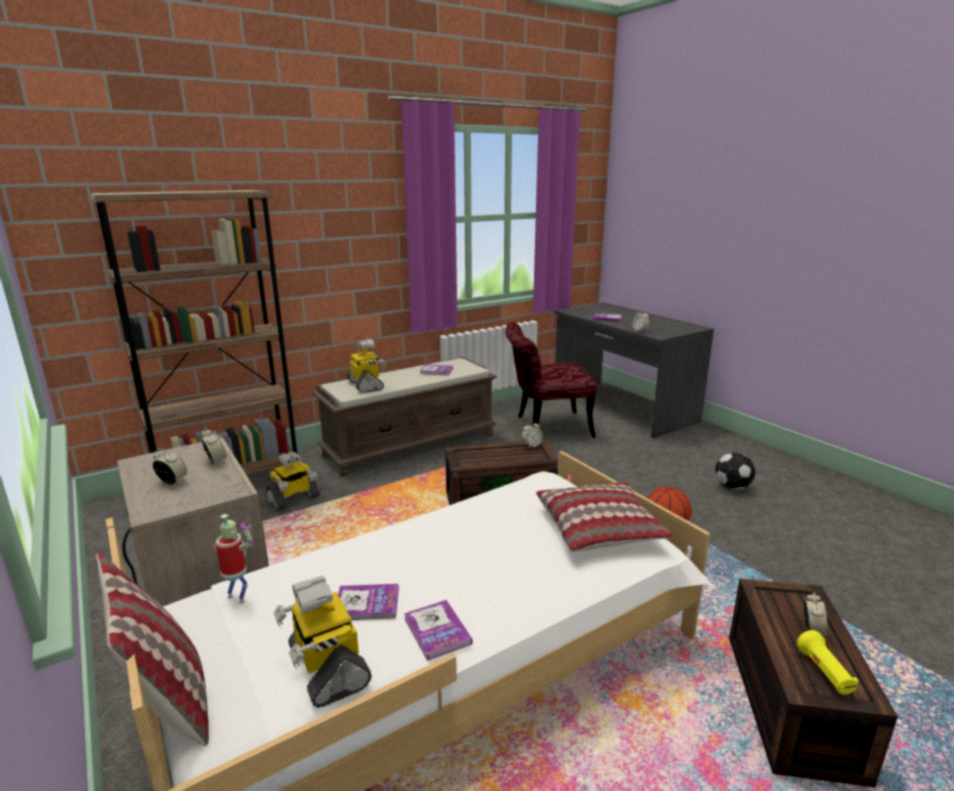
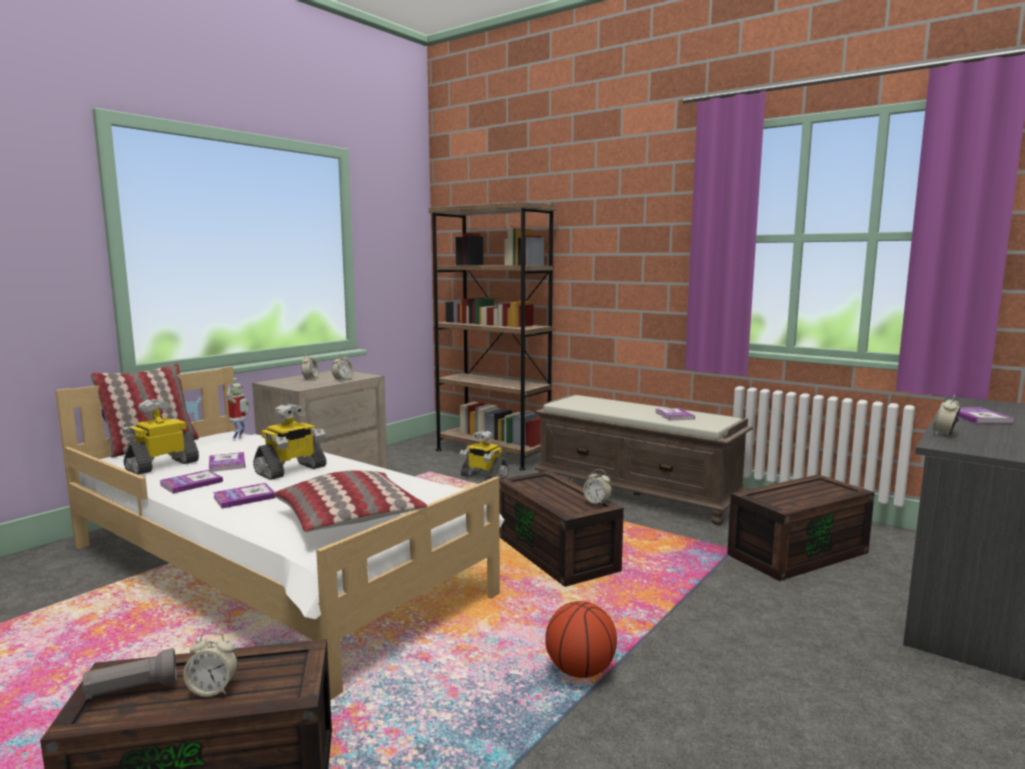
camera: 70 degrees right, 10 degrees down
toy robot [347,339,387,393] -> toy robot moved to [253,404,327,480]
red chair [506,322,597,438] -> brown storage box [727,474,875,581]
football [715,452,755,490] -> none
yellow flashlight [797,630,859,694] -> grey flashlight [82,648,177,700]
none -> book [213,483,276,508]

